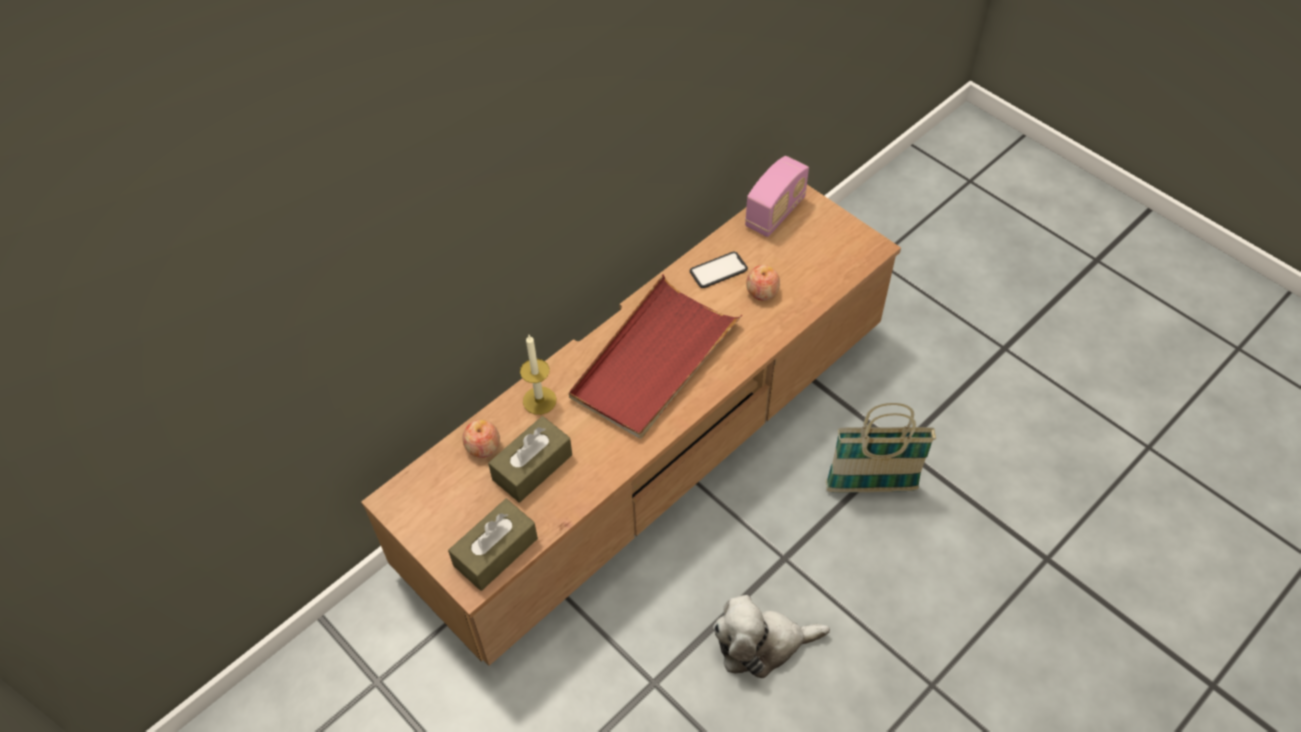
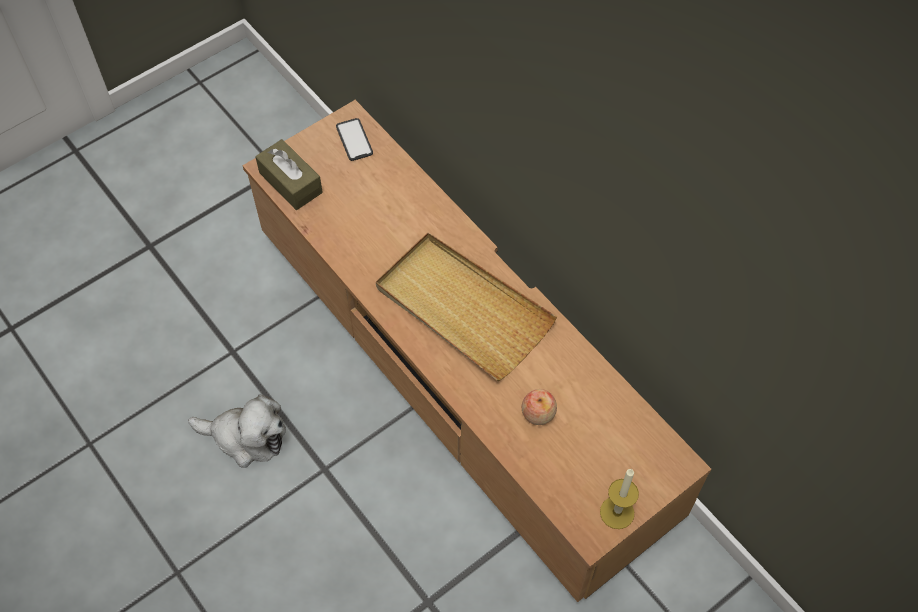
camera: 95 degrees right, 5 degrees up
apple [462,419,500,458] -> none
brown tissue box [488,416,572,502] -> none
candle [520,335,556,415] -> candle moved to [600,469,639,529]
red tray [569,274,742,439] -> beige tray [376,233,557,381]
phone [690,252,748,288] -> phone moved to [336,118,373,161]
plush toy [713,595,830,678] -> plush toy turned 105 degrees clockwise [188,394,286,468]
radio [745,156,809,237] -> none
basket [826,403,936,493] -> none

